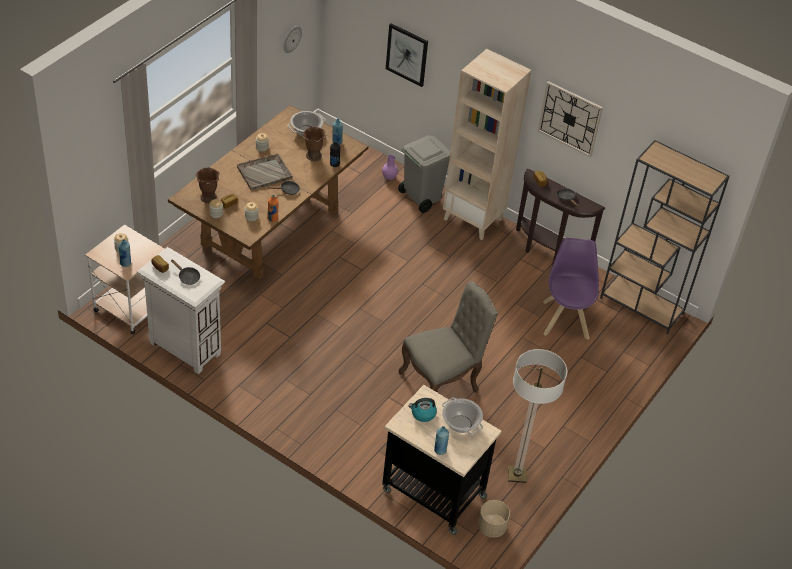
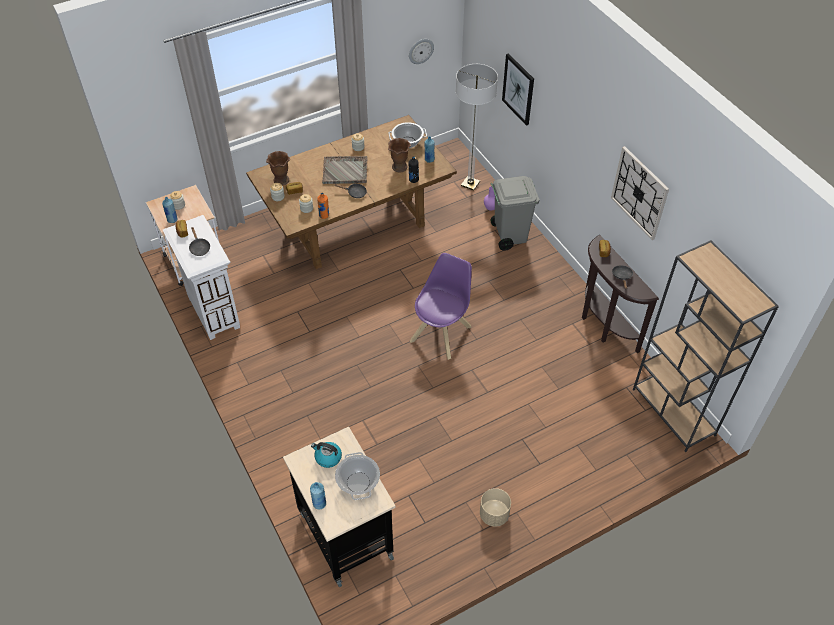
camera: 30 degrees right, 5 degrees up
grey chair [399,281,498,393] -> none
beige bookcase [443,49,531,240] -> none
beige planter [478,500,510,538] -> beige planter moved to [480,488,511,527]
floor lamp [508,349,567,483] -> floor lamp moved to [456,64,498,191]
purple chair [543,238,599,340] -> purple chair moved to [410,253,472,360]

